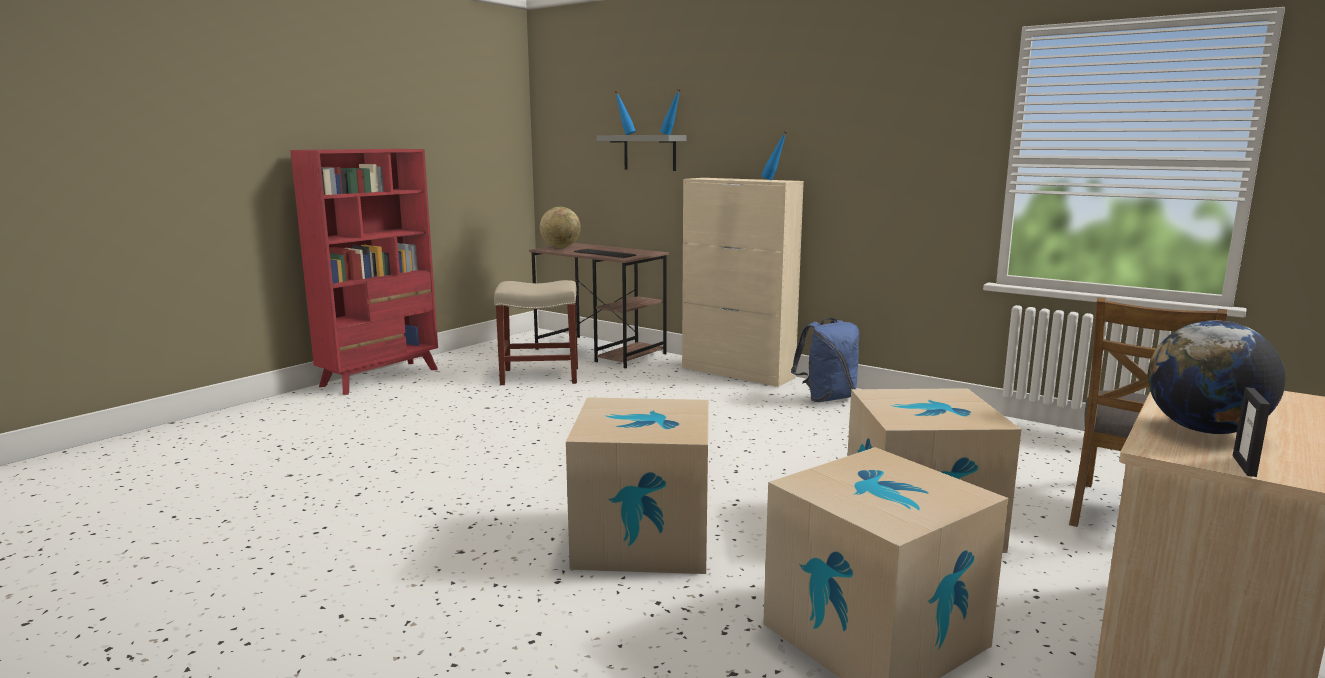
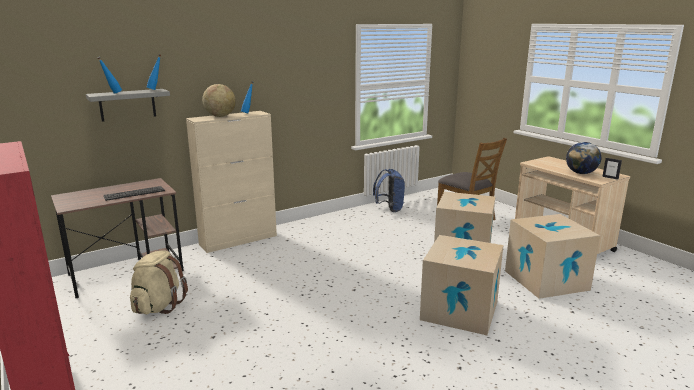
camera: 70 degrees left, 5 degrees up
beige stool [494,280,578,385] -> beige backpack [130,250,188,314]
globe [540,207,581,248] -> globe moved to [202,84,236,117]
blue backpack [791,318,860,402] -> blue backpack moved to [373,169,405,212]

